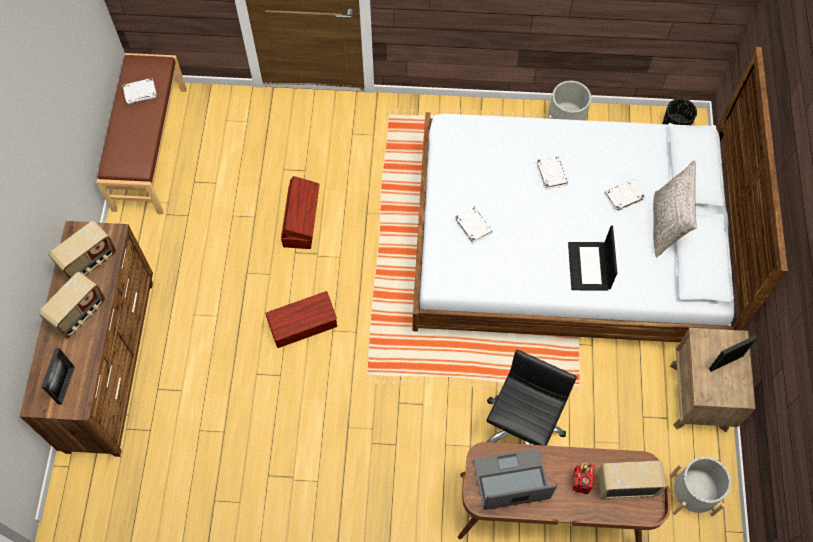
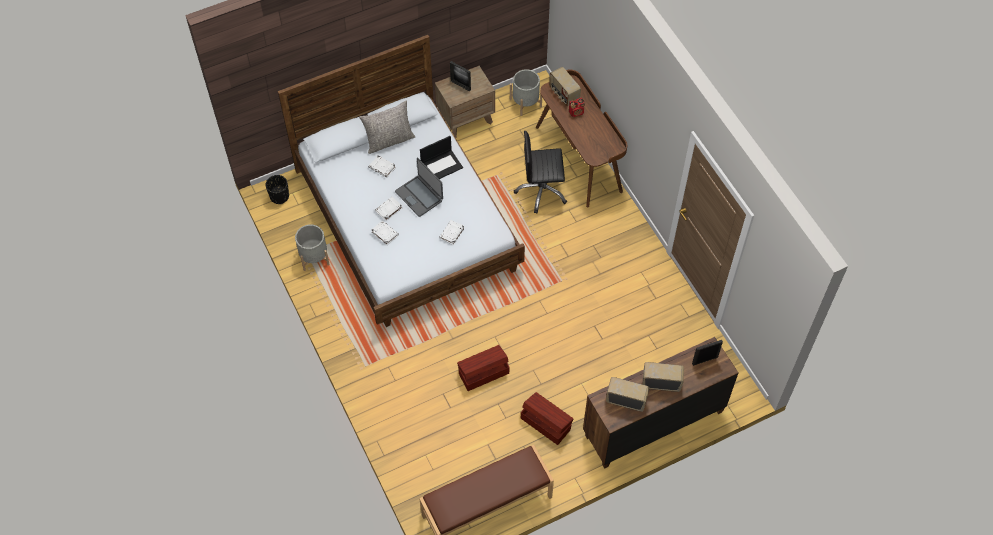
camera: 120 degrees left, 5 degrees down
white book [122,78,157,105] -> white book moved to [371,220,399,245]
brown storage box [265,291,337,348] -> brown storage box moved to [521,392,574,445]
laptop [474,448,557,510] -> laptop moved to [395,158,443,217]

